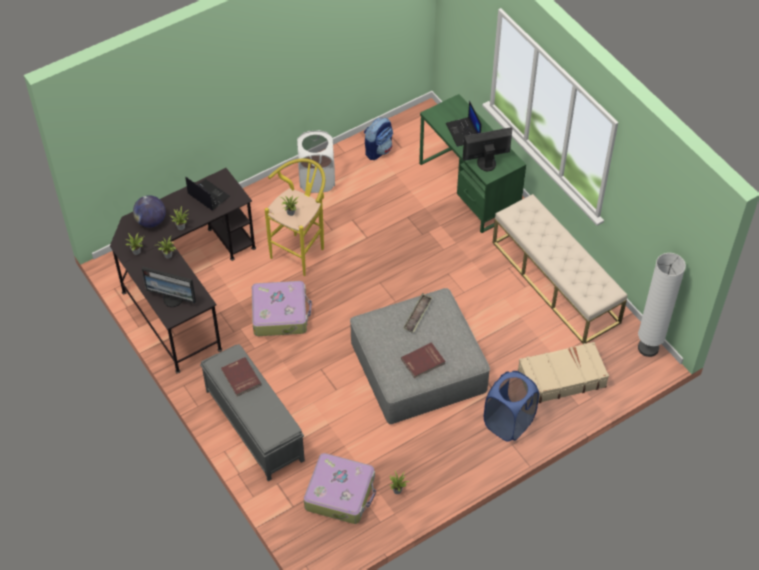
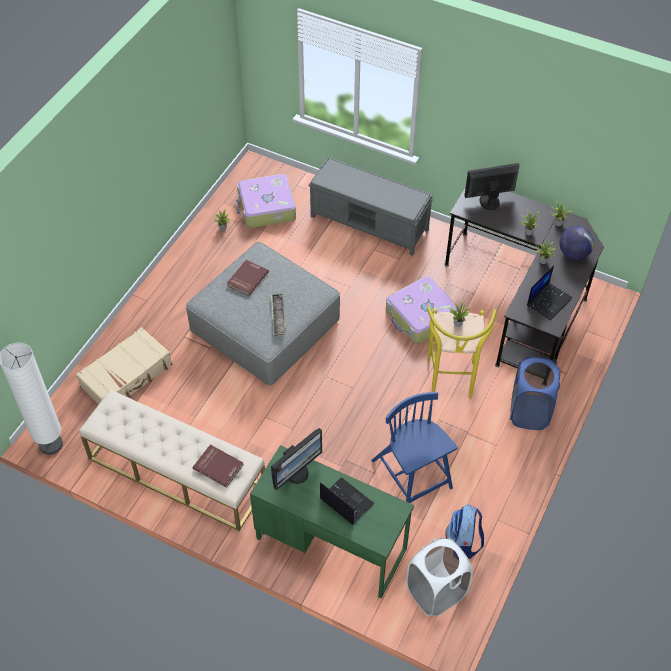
camera: 150 degrees right, 0 degrees up
laptop [185,177,230,210] -> laptop turned 60 degrees counterclockwise [527,265,572,321]
red book [221,357,262,397] -> red book moved to [193,445,243,488]
white laundry basket [297,130,335,193] -> white laundry basket moved to [406,537,473,617]
blue laundry basket [484,371,539,442] -> blue laundry basket moved to [510,357,560,430]
none -> blue chair [371,392,458,503]

